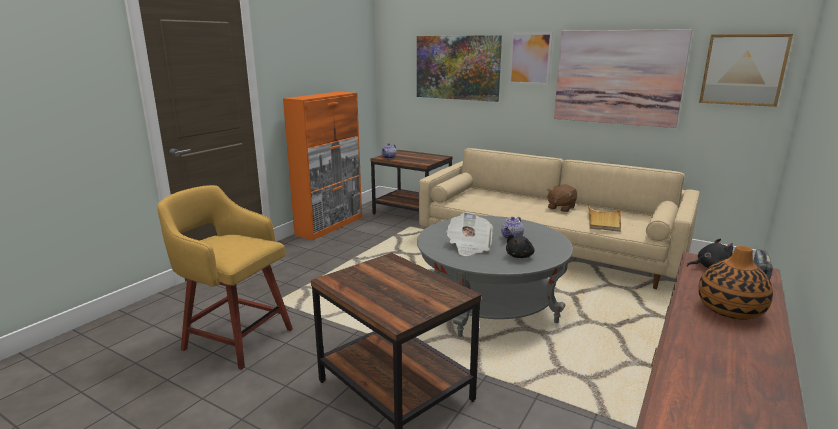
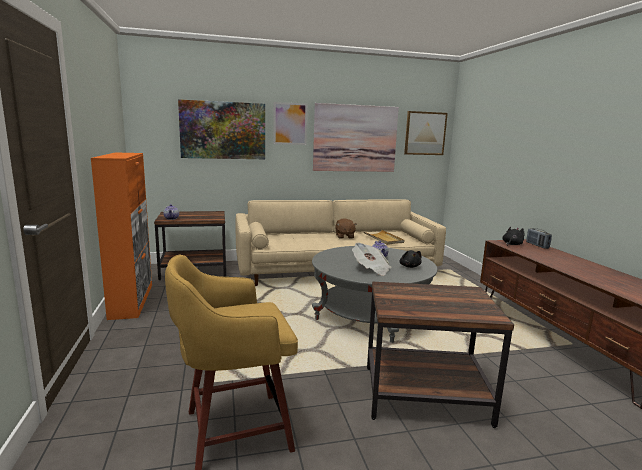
camera: 45 degrees left, 5 degrees down
vase [698,246,773,320] -> none

